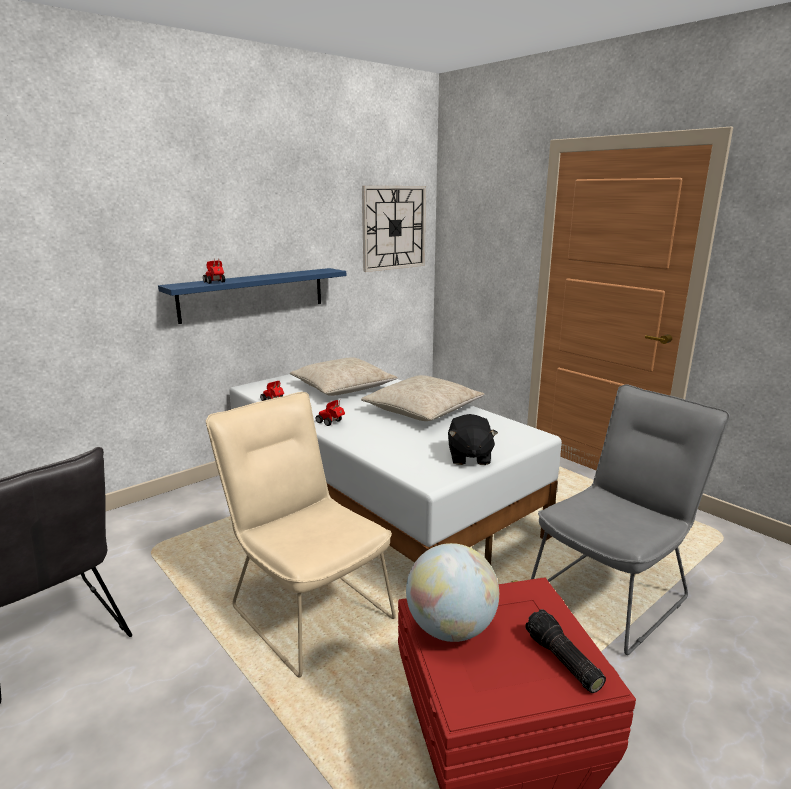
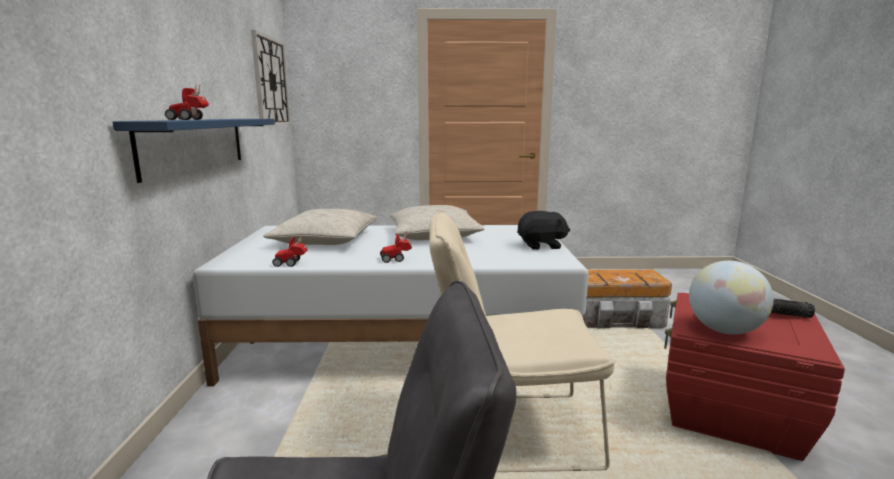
camera: 50 degrees left, 5 degrees down
black plush toy [448,414,498,465] -> black plush toy turned 45 degrees counterclockwise [517,211,570,250]
grey chair [531,384,730,655] -> storage box [583,269,672,328]

